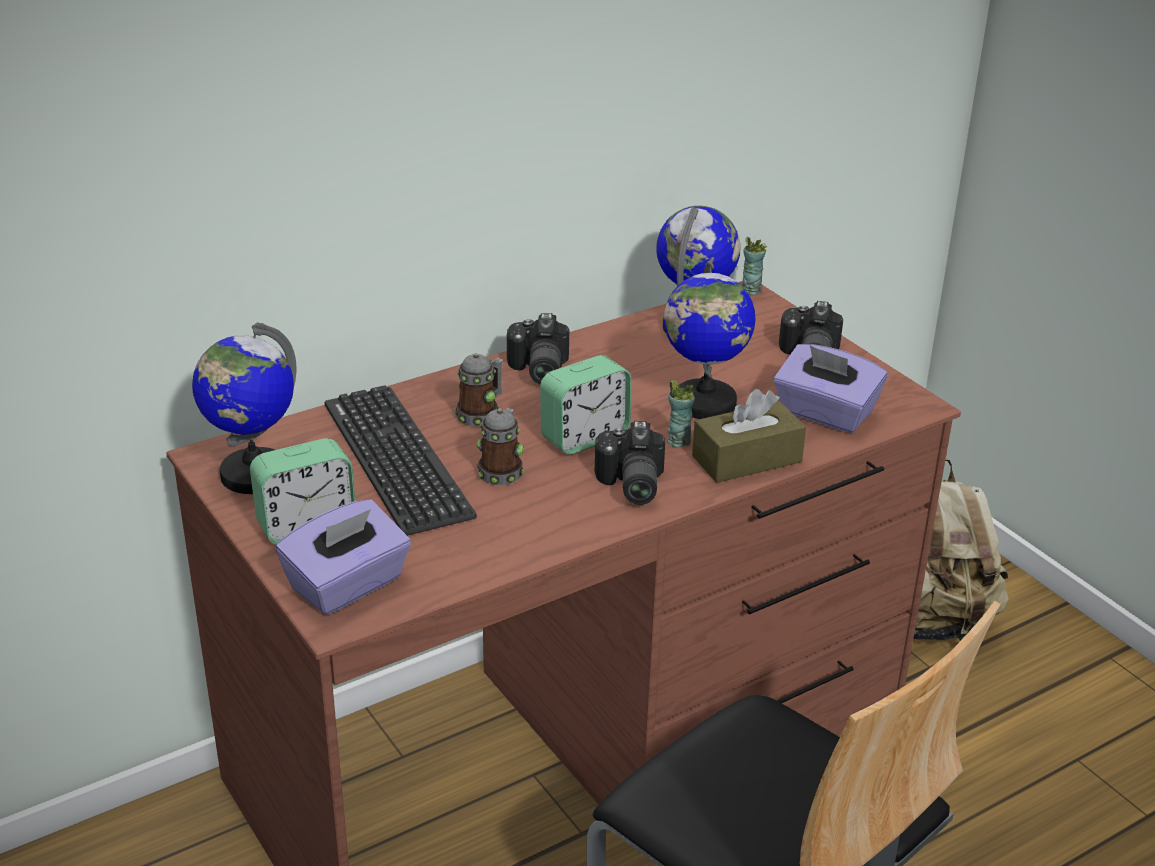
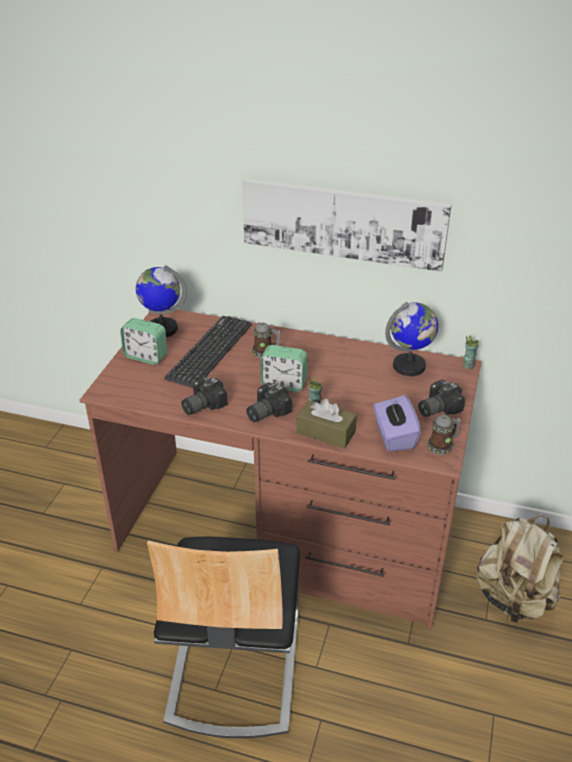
camera: 50 degrees right, 5 degrees up
purple tissue box [276,499,411,615] -> none
mug [477,408,524,485] -> mug moved to [427,415,461,455]
camera [507,313,569,384] -> camera moved to [182,376,228,415]
globe [664,257,756,419] -> none
none -> picture [242,178,452,272]

